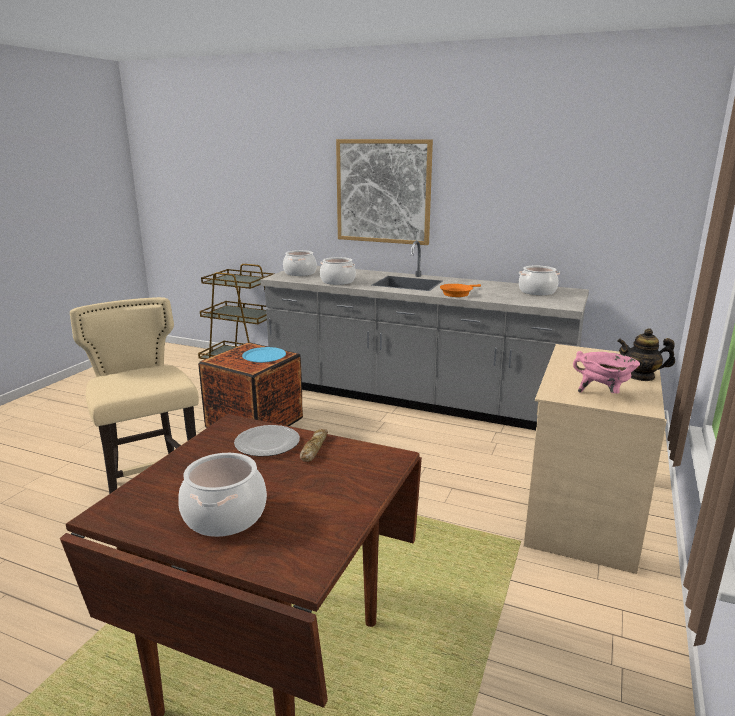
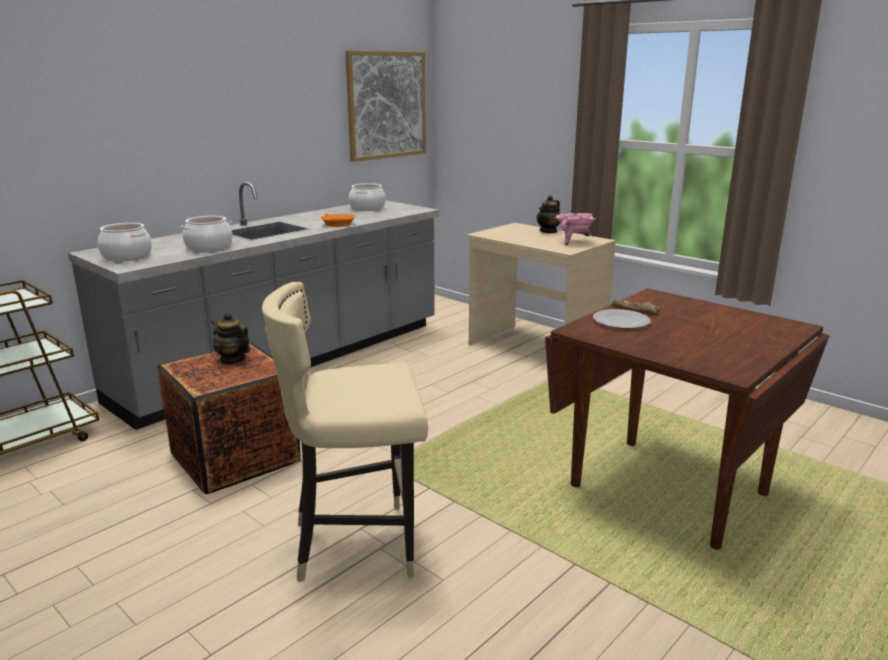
camera: 70 degrees left, 0 degrees up
cooking pot [178,453,267,537] -> none
blue plate [242,347,286,363] -> teapot [211,312,250,364]
picture [336,139,433,245] -> picture moved to [345,50,426,162]

